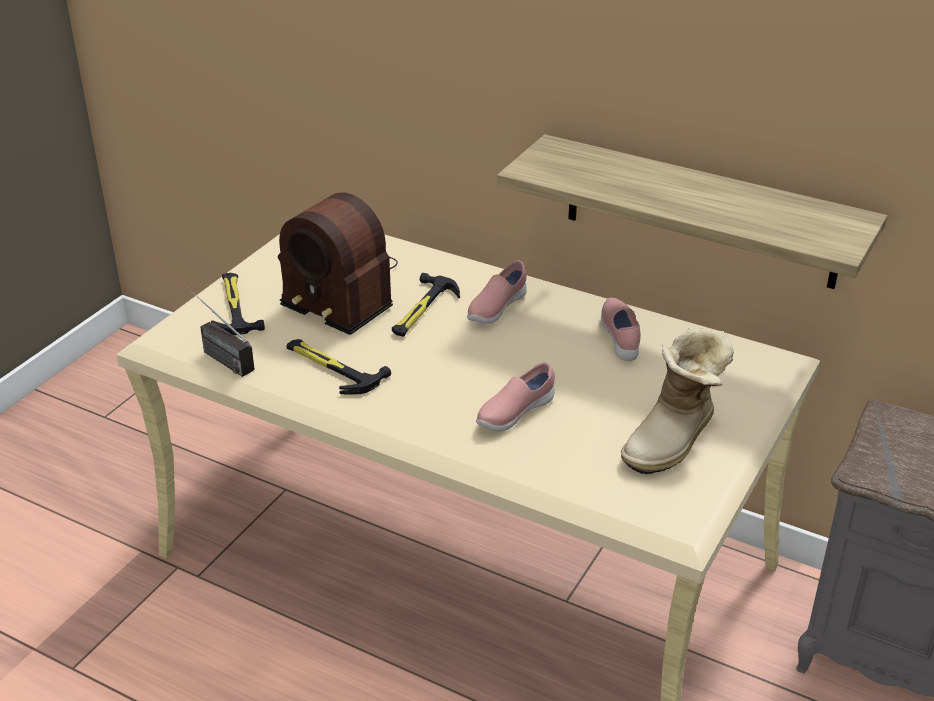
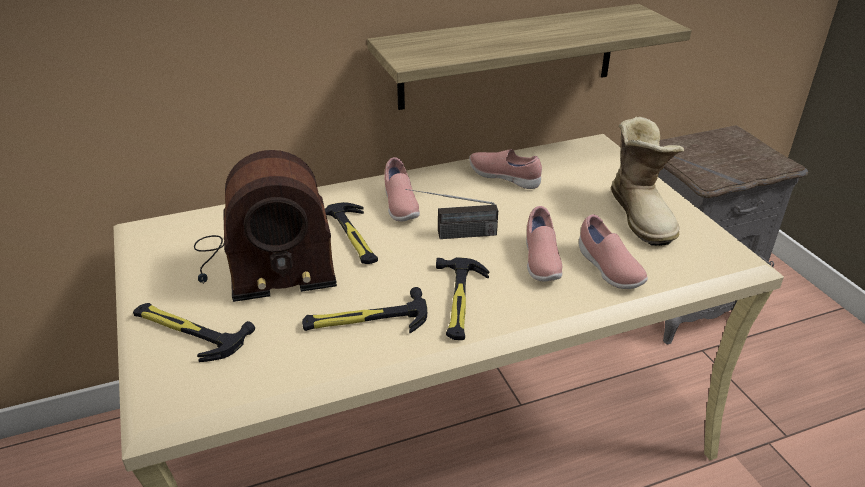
camera: 50 degrees left, 0 degrees up
radio [187,287,255,377] -> radio moved to [405,189,498,239]
none -> hammer [436,257,489,340]
none -> pink shoe [579,214,648,289]

